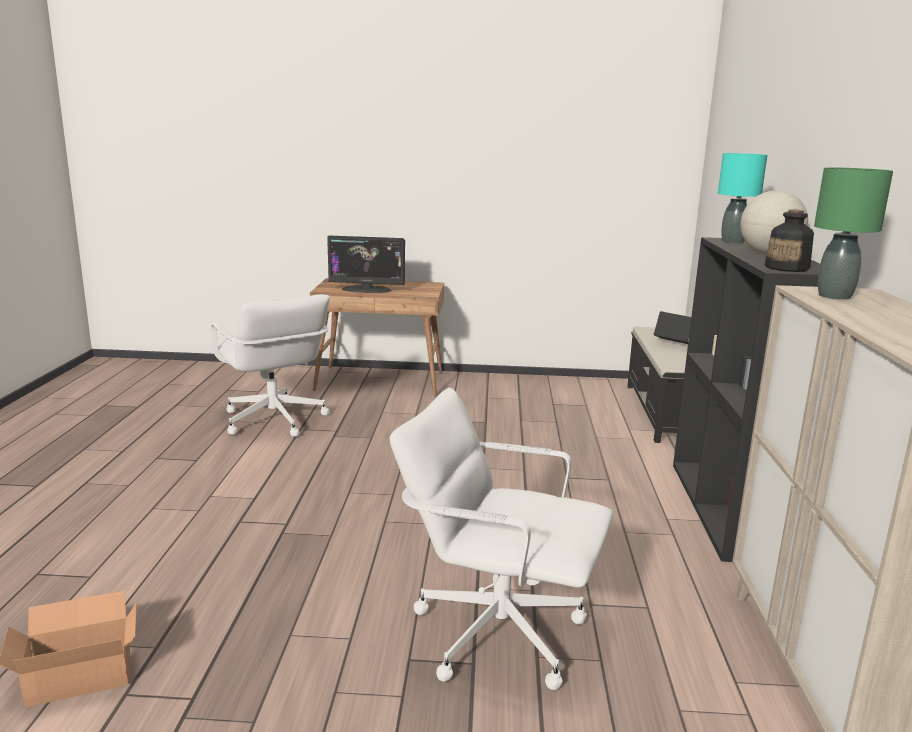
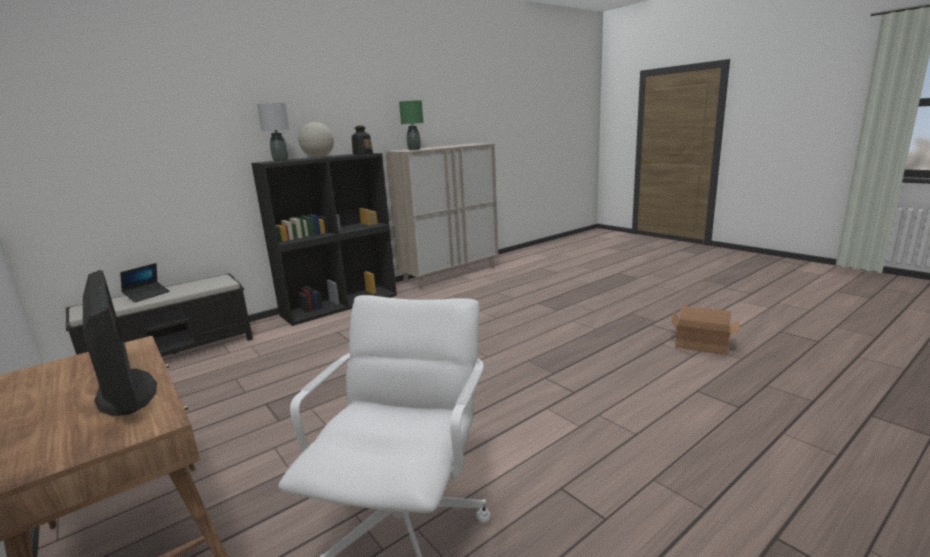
camera: 130 degrees left, 0 degrees up
white office chair [390,388,613,690] -> none
laptop [654,311,691,344] -> laptop turned 150 degrees counterclockwise [120,263,170,302]
turquoise table lamp [718,153,767,244] -> grey table lamp [257,103,290,162]

